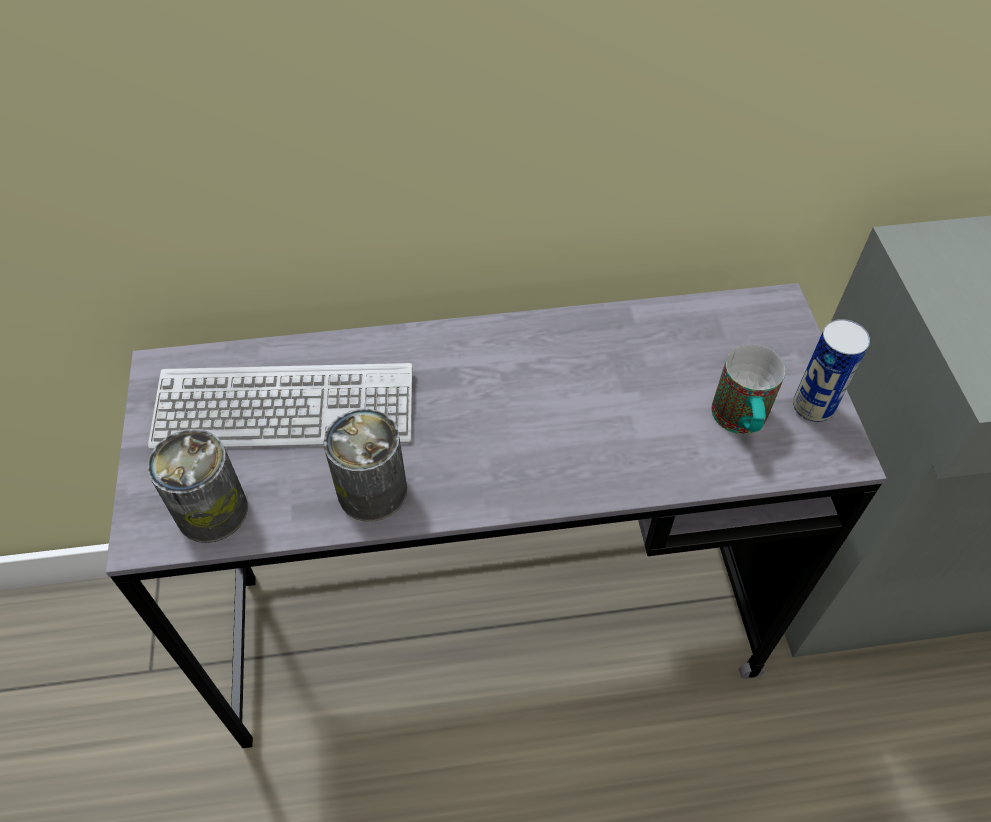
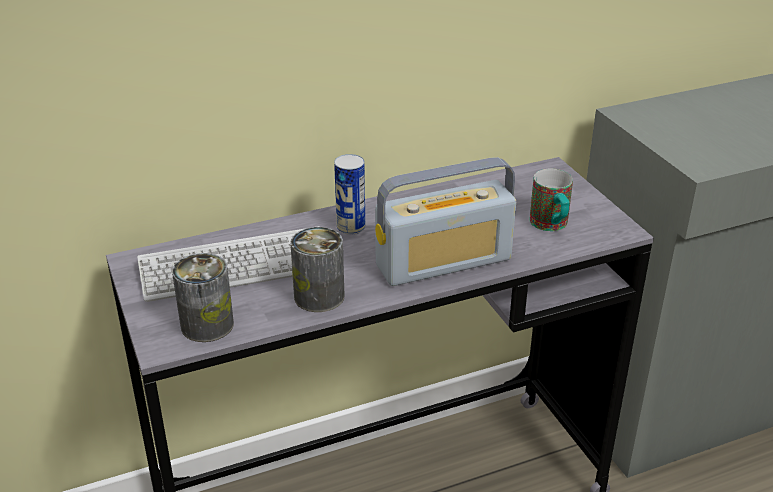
camera: 15 degrees left, 20 degrees down
can [793,319,870,422] -> can moved to [334,154,365,235]
none -> radio [375,157,516,286]

